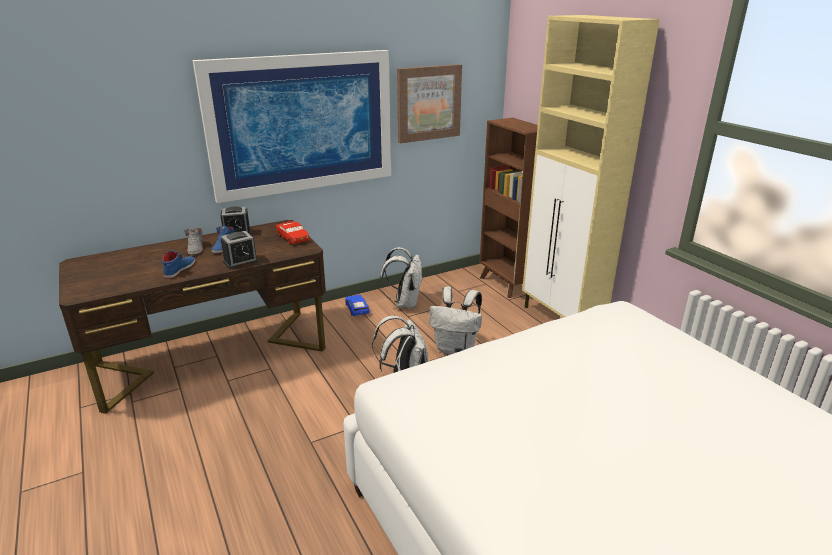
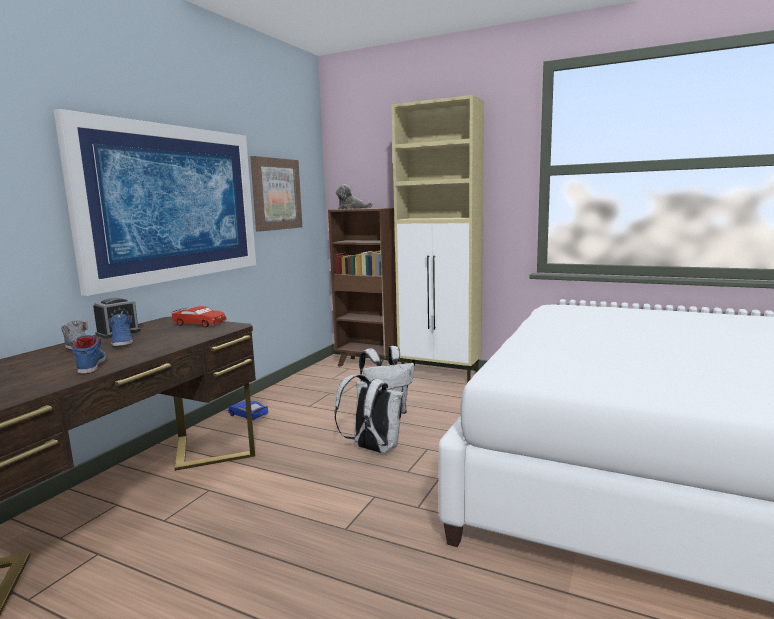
camera: 35 degrees left, 15 degrees down
alarm clock [221,231,259,269] -> none
white backpack [379,247,423,309] -> none
none -> plush toy [336,184,372,209]

